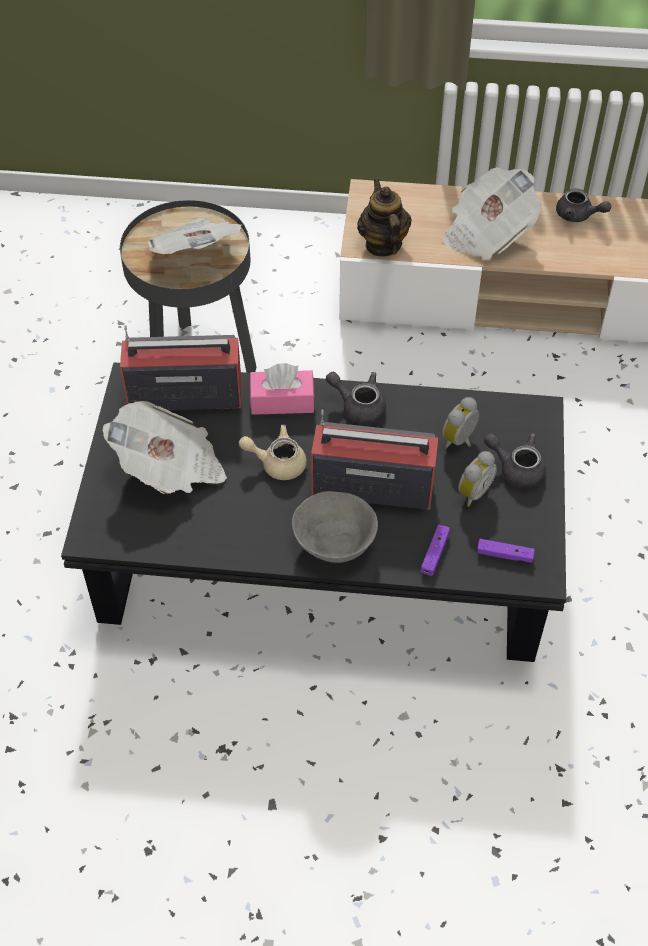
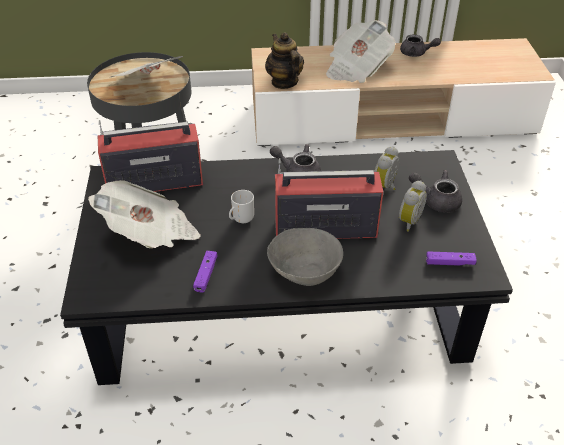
camera: 10 degrees left, 10 degrees down
beige teapot [239,425,307,480] -> mug [229,190,254,223]
pink tissue box [250,363,315,415] -> none
purple game controller [421,524,450,576] -> purple game controller moved to [193,251,218,292]

